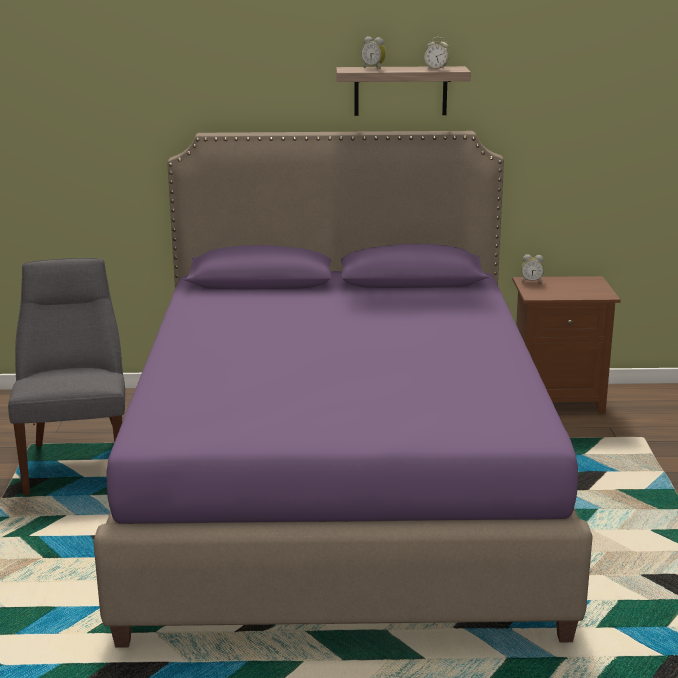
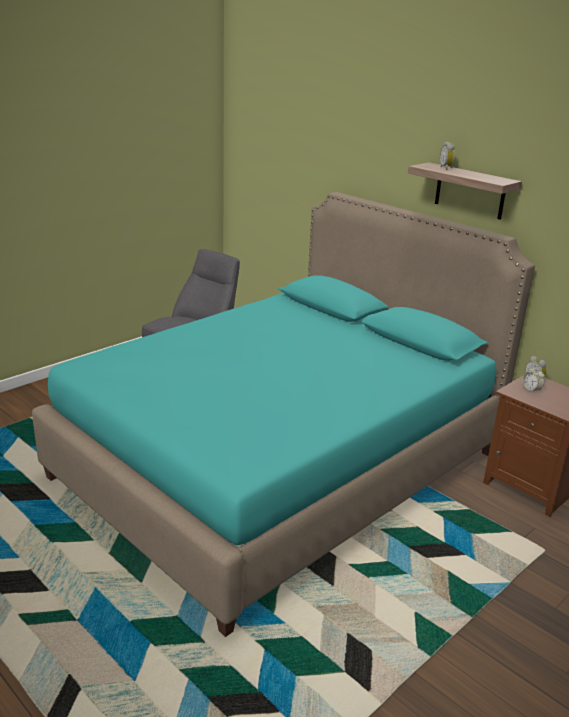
camera: 45 degrees right, 5 degrees up
purple bed [93,131,593,648] -> turquoise bed [32,192,535,637]
alarm clock [424,37,449,69] -> alarm clock moved to [522,366,545,393]

